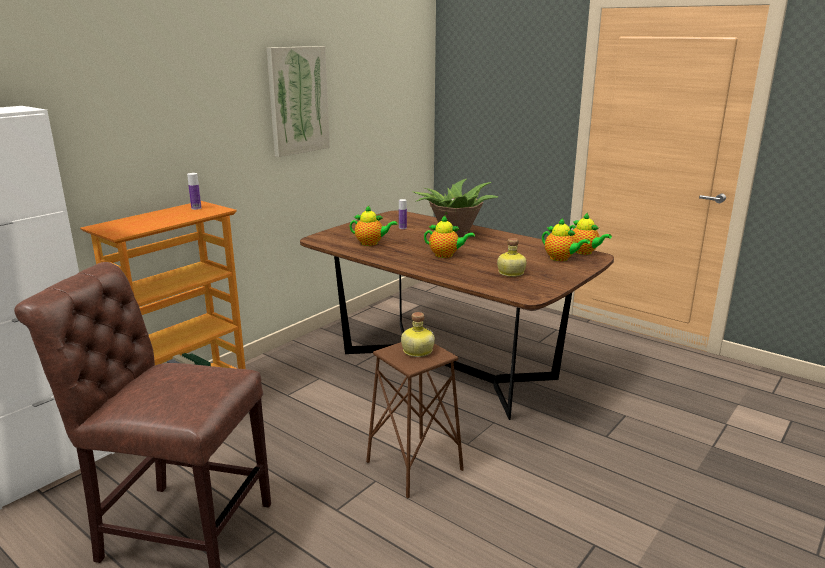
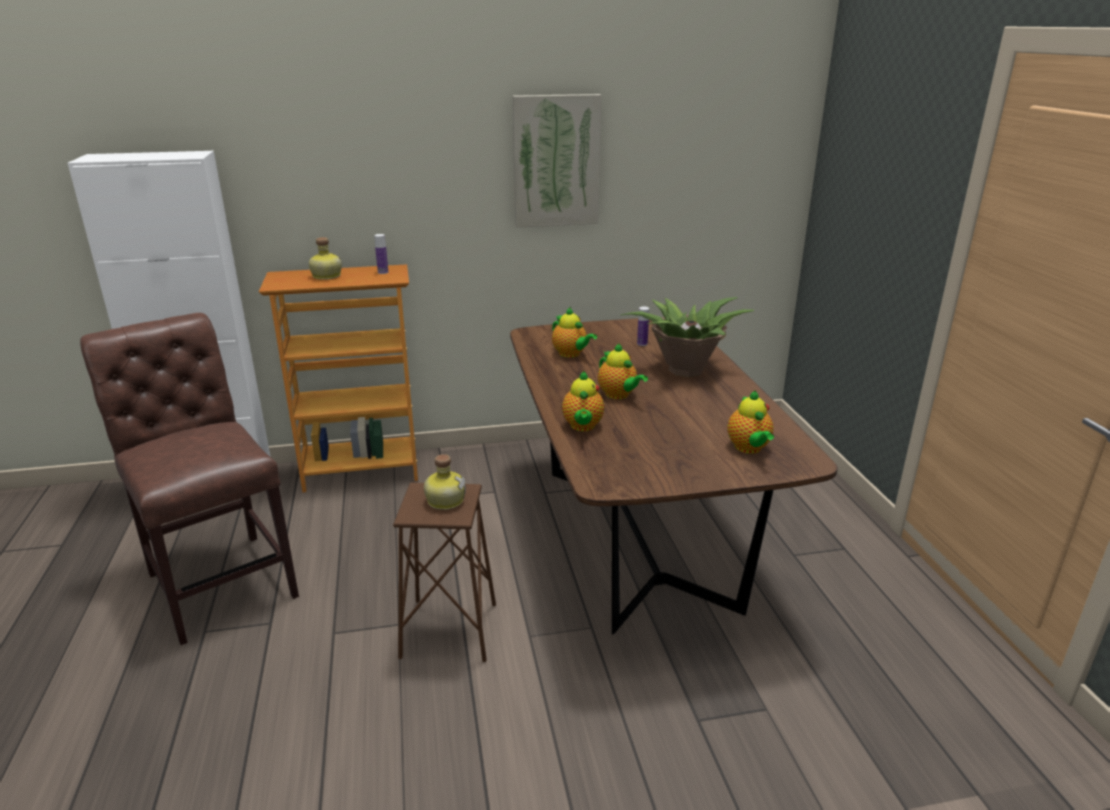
camera: 40 degrees right, 5 degrees up
bottle [497,238,527,277] -> bottle moved to [309,237,342,280]
teapot [569,213,612,255] -> teapot moved to [562,371,604,431]

